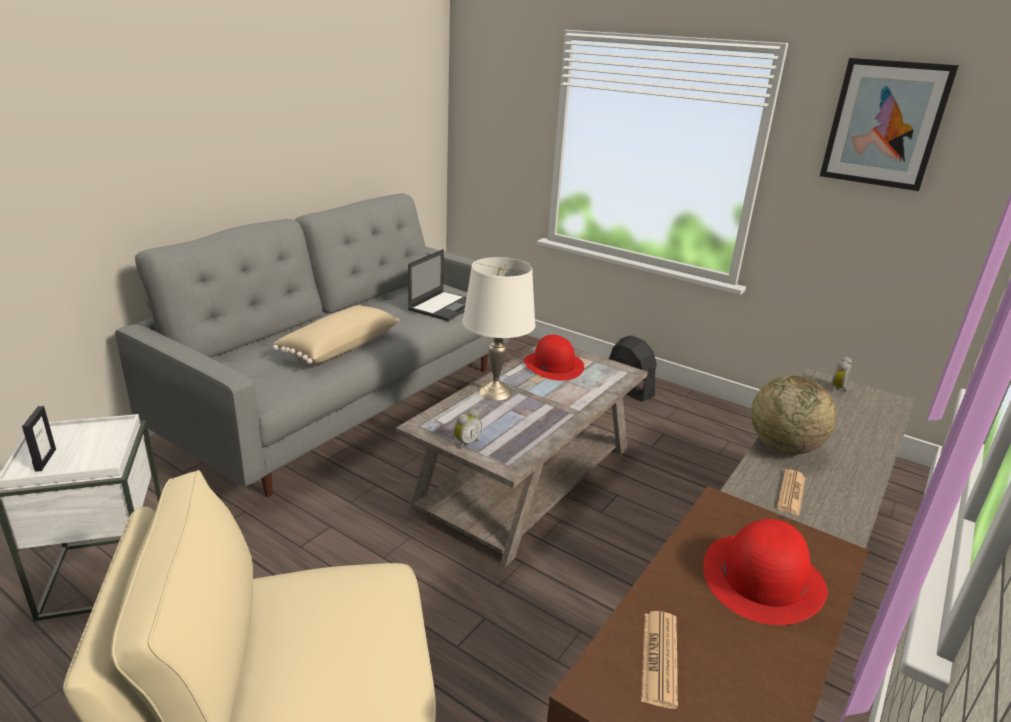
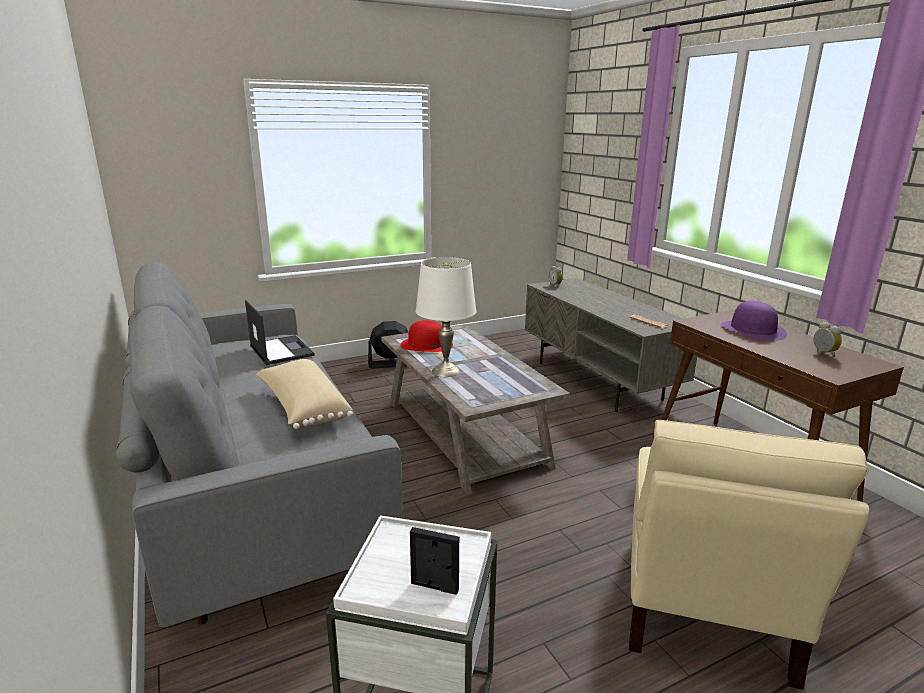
camera: 60 degrees left, 5 degrees down
alarm clock [454,409,482,449] -> alarm clock moved to [813,322,842,357]
newspaper [641,611,678,709] -> none
red hat [703,519,827,625] -> purple hat [721,301,787,341]
globe [751,375,836,455] -> none
picture [820,58,959,191] -> none

